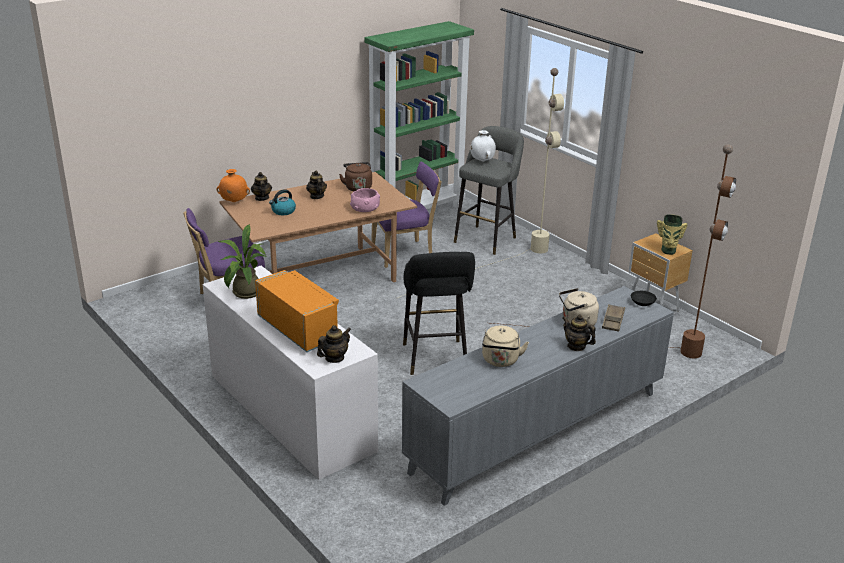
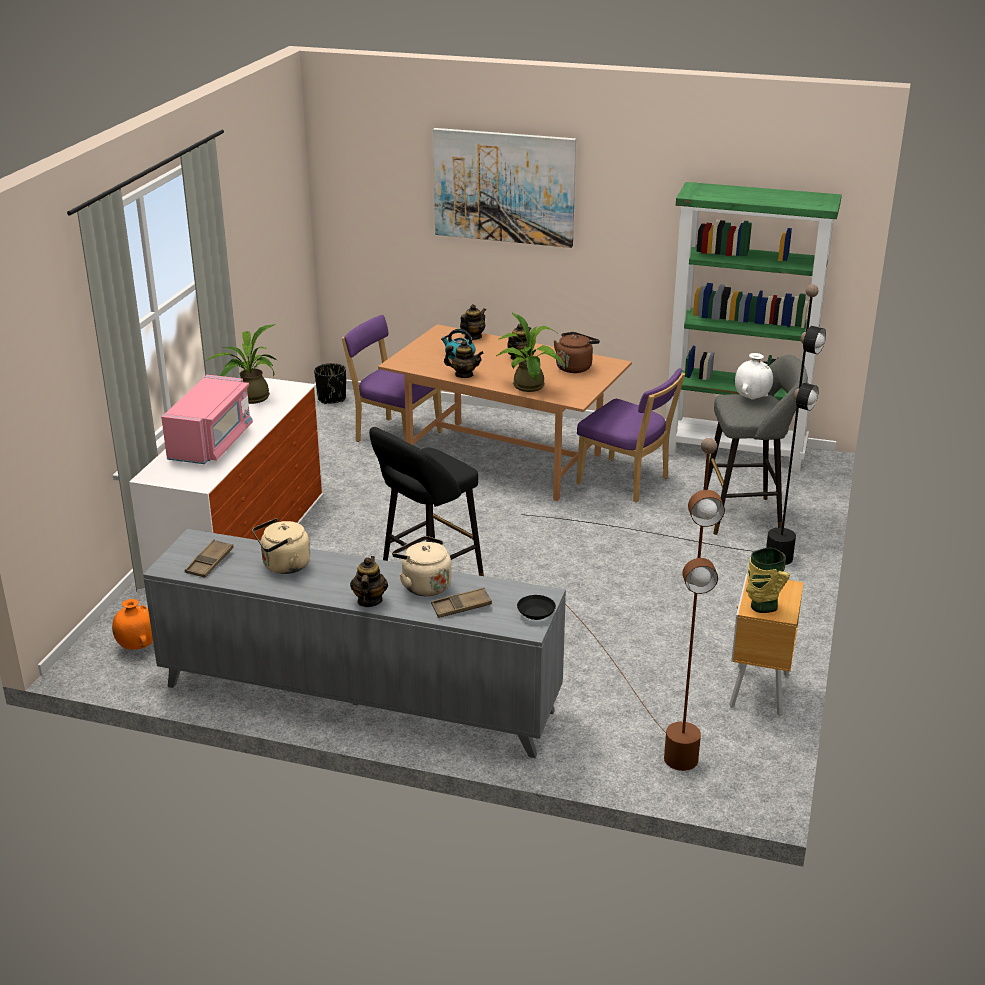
camera: 55 degrees right, 0 degrees up
orange vase [216,169,250,202] -> orange vase moved to [112,599,153,650]
orange microwave [255,270,339,352] -> pink microwave [161,375,253,464]
teapot [317,325,351,363] -> teapot moved to [444,341,484,378]
pink bowl [350,188,380,212] -> potted plant [496,313,565,392]
beige floor lamp [398,68,564,298] -> black floor lamp [521,284,826,565]
none -> brown tray [185,539,234,578]
none -> black planter [314,363,346,404]
none -> picture [433,128,576,248]

